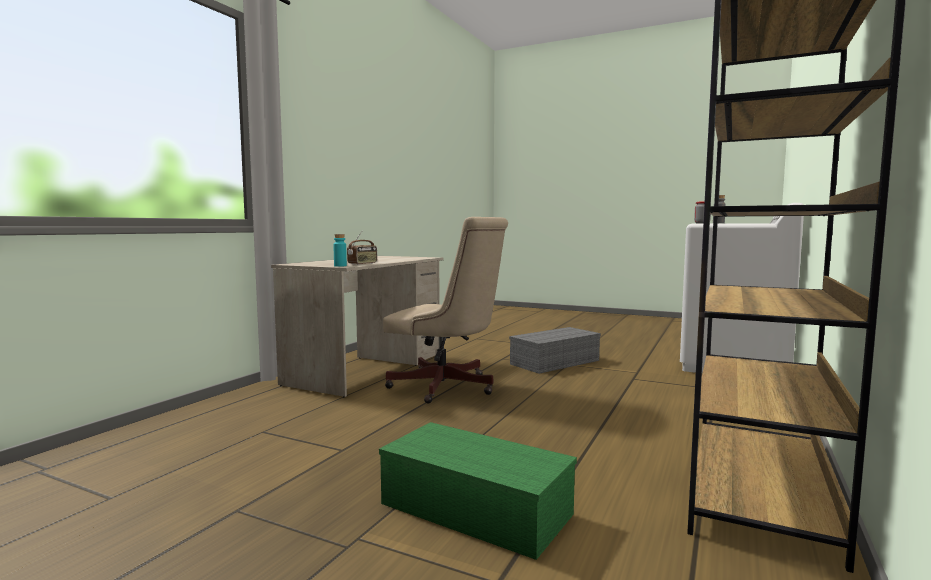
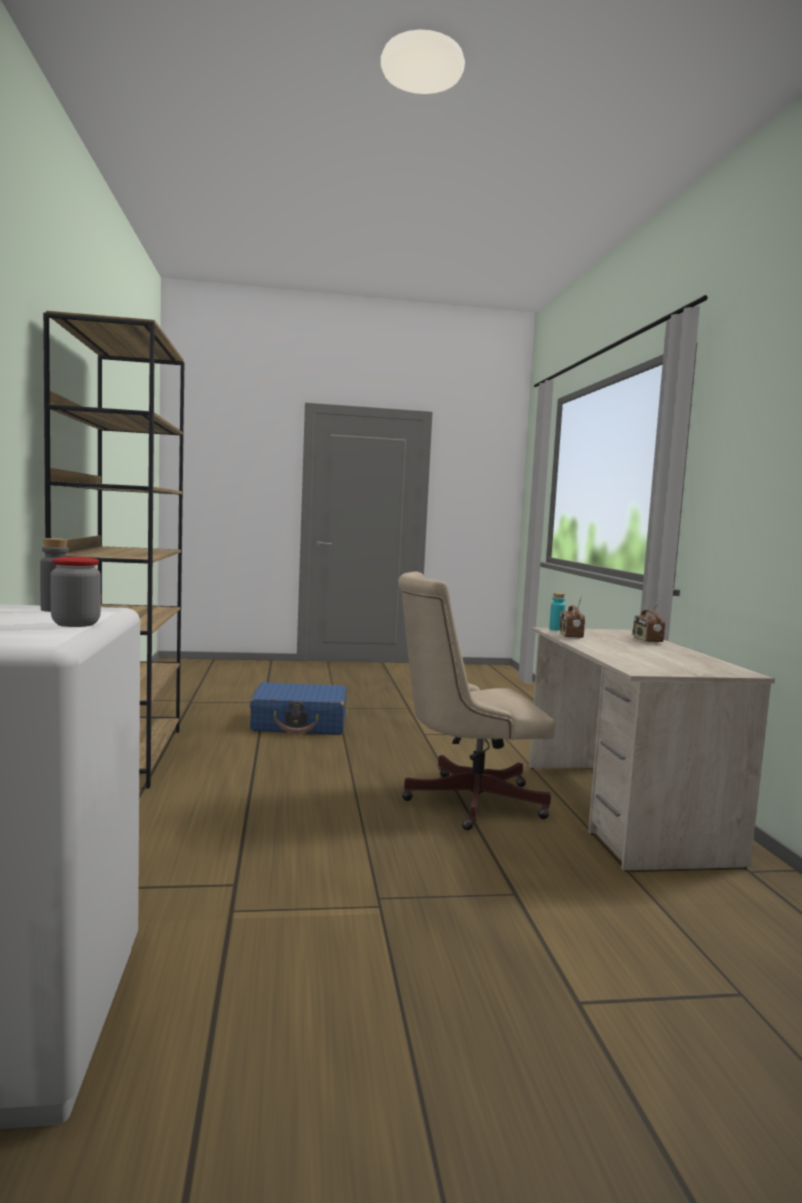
camera: 145 degrees right, 0 degrees up
green storage box [379,422,577,560] -> blue suitcase [250,682,346,735]
grey storage box [509,327,601,374] -> none
none -> radio [633,599,665,643]

